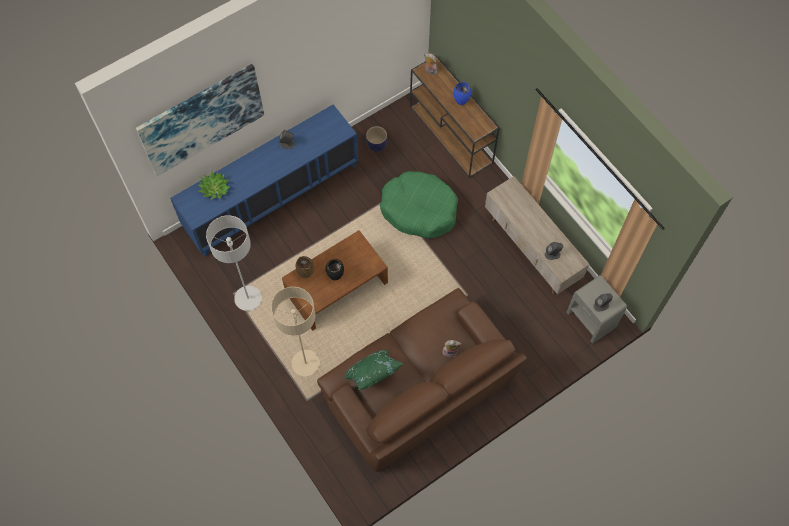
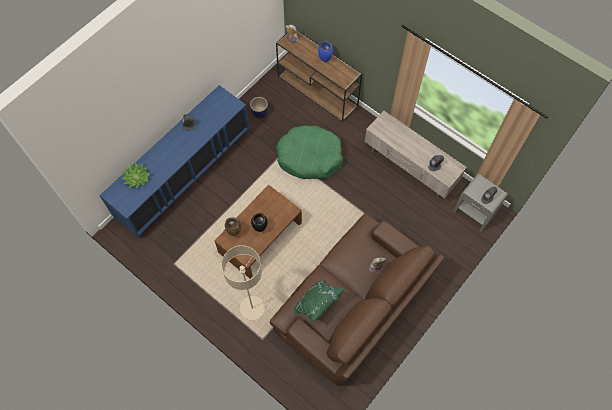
camera: 15 degrees left, 0 degrees up
picture [136,64,264,176] -> none
grey floor lamp [206,215,262,311] -> none

